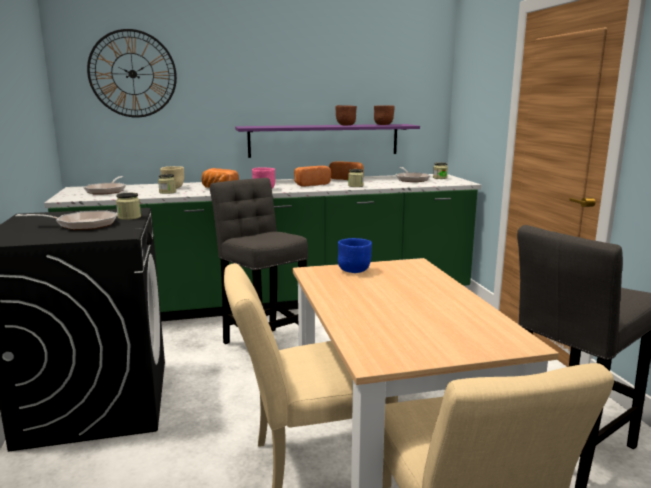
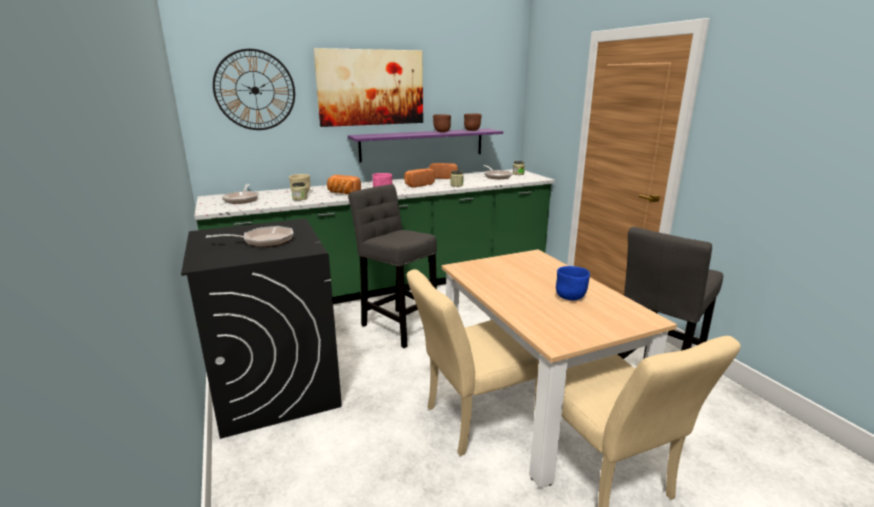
camera: 10 degrees left, 5 degrees up
jar [116,193,141,220] -> none
blue bowl [338,238,372,273] -> blue bowl moved to [556,266,590,301]
none -> picture [313,48,423,127]

